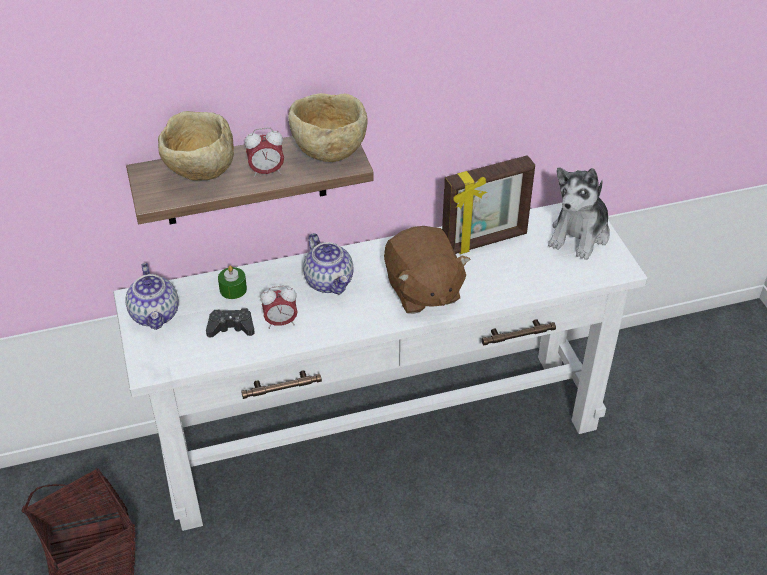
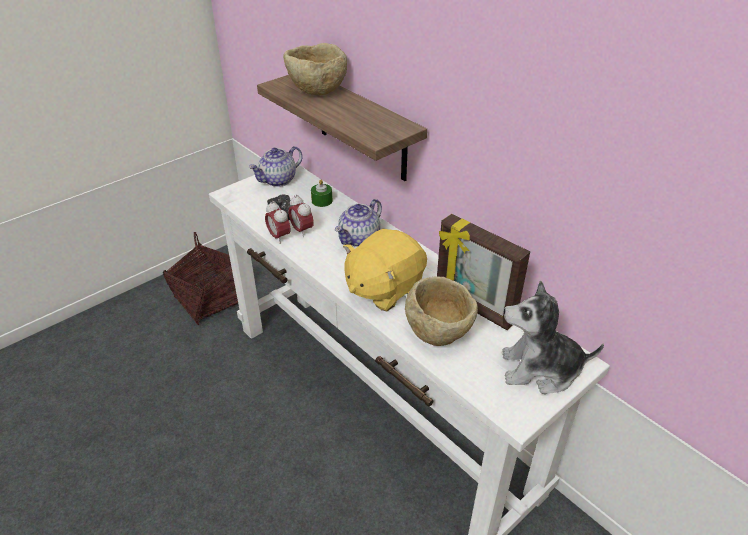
camera: 65 degrees right, 5 degrees down
alarm clock [245,128,284,178] -> alarm clock moved to [265,201,290,244]
beige bowl [288,93,368,162] -> beige bowl moved to [405,276,478,346]
brown plush toy [384,226,470,314] -> yellow plush toy [343,229,427,311]

